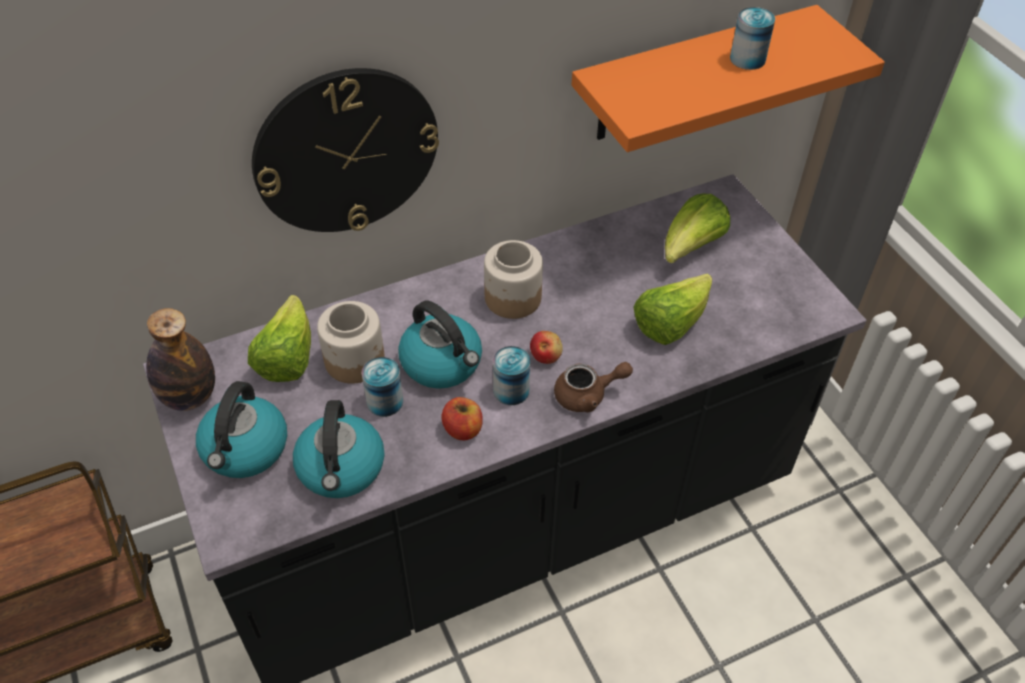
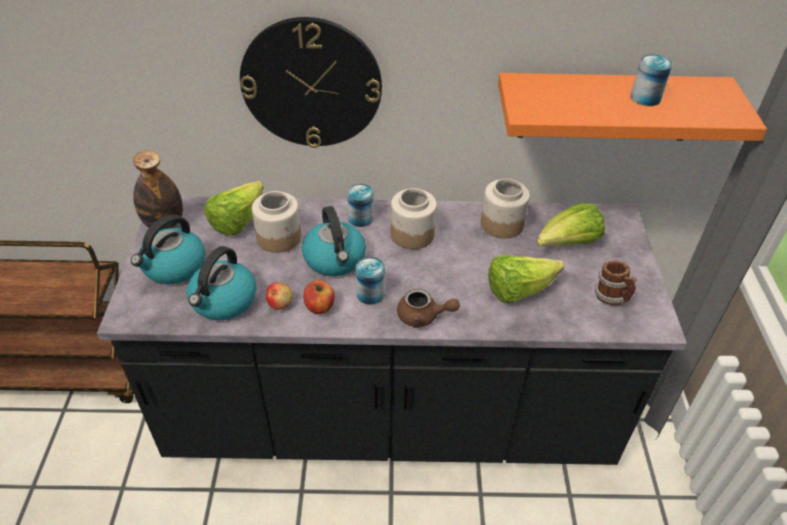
camera: 25 degrees right, 5 degrees down
can [362,357,403,417] -> can moved to [347,184,374,227]
apple [530,331,563,364] -> apple moved to [266,282,293,310]
none -> jar [481,179,530,239]
none -> mug [595,261,637,305]

